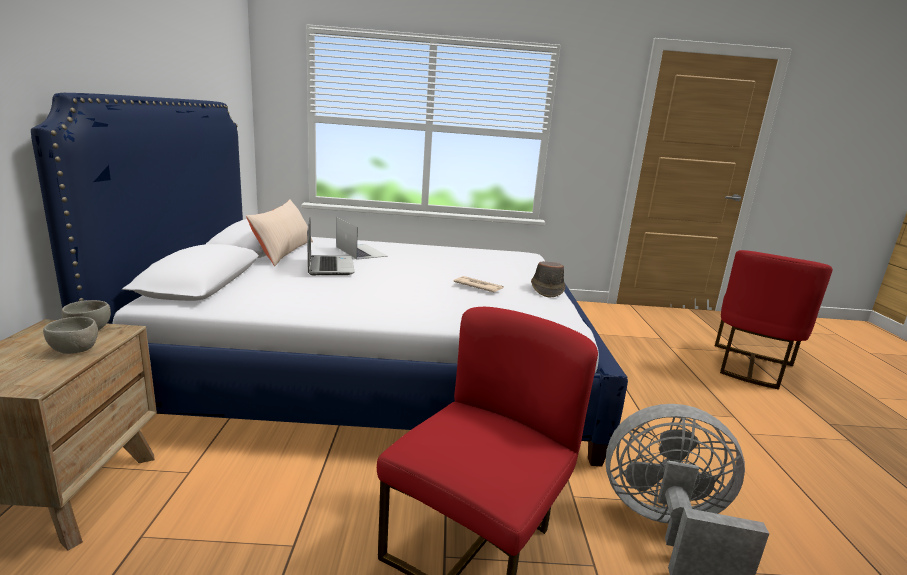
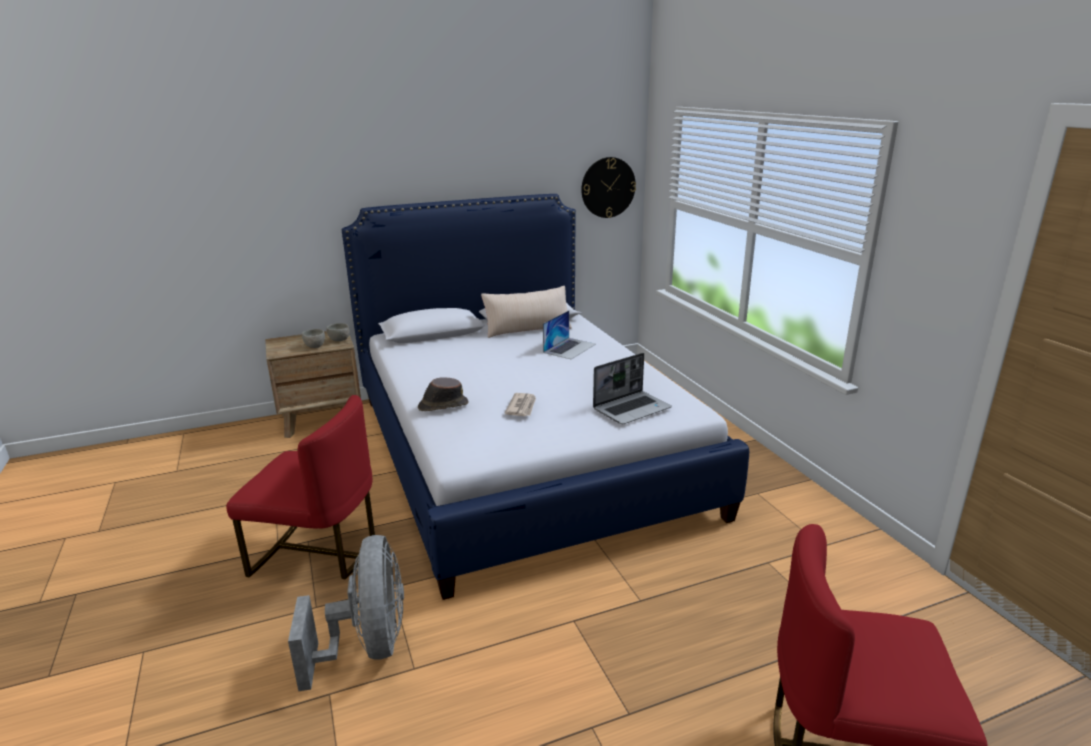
camera: 70 degrees right, 5 degrees up
laptop [307,217,354,275] -> laptop moved to [593,353,672,424]
brown hat [531,261,565,297] -> brown hat moved to [418,377,468,411]
none -> wall clock [581,157,636,218]

